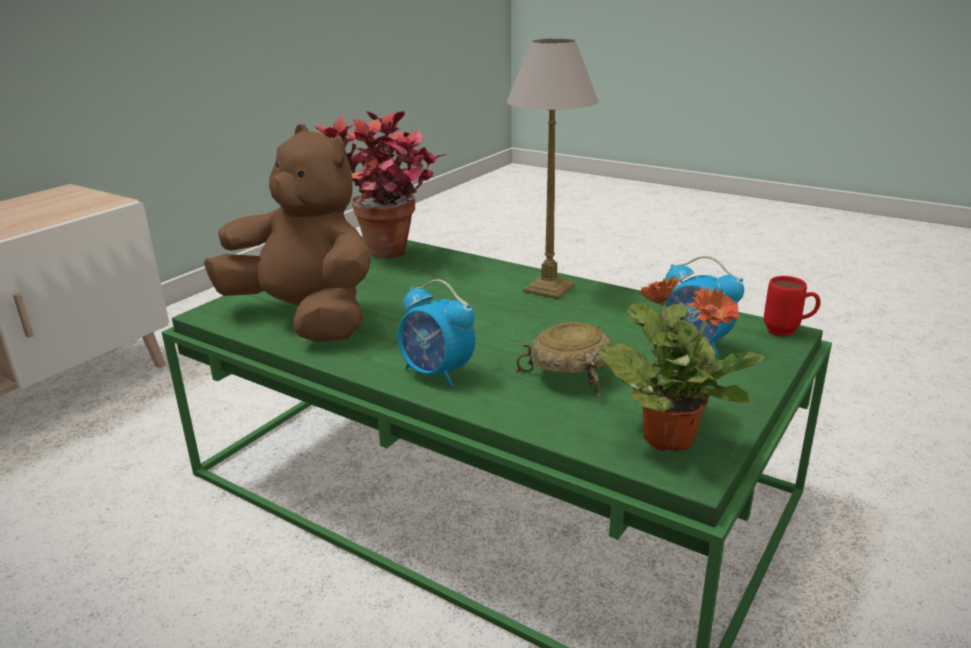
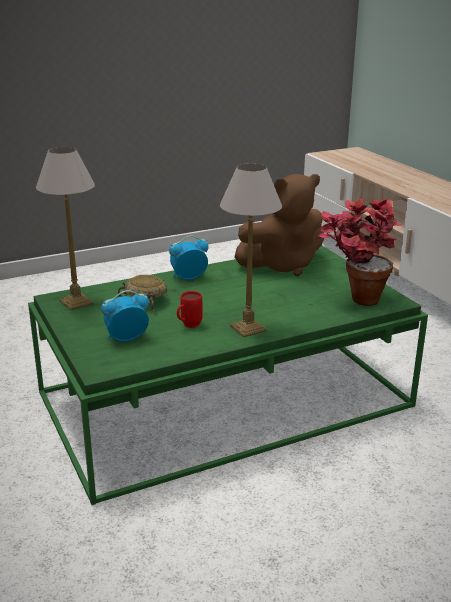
camera: 120 degrees right, 0 degrees up
potted plant [599,275,765,451] -> table lamp [36,147,95,310]
red mug [764,276,821,336] -> red mug moved to [177,291,203,328]

